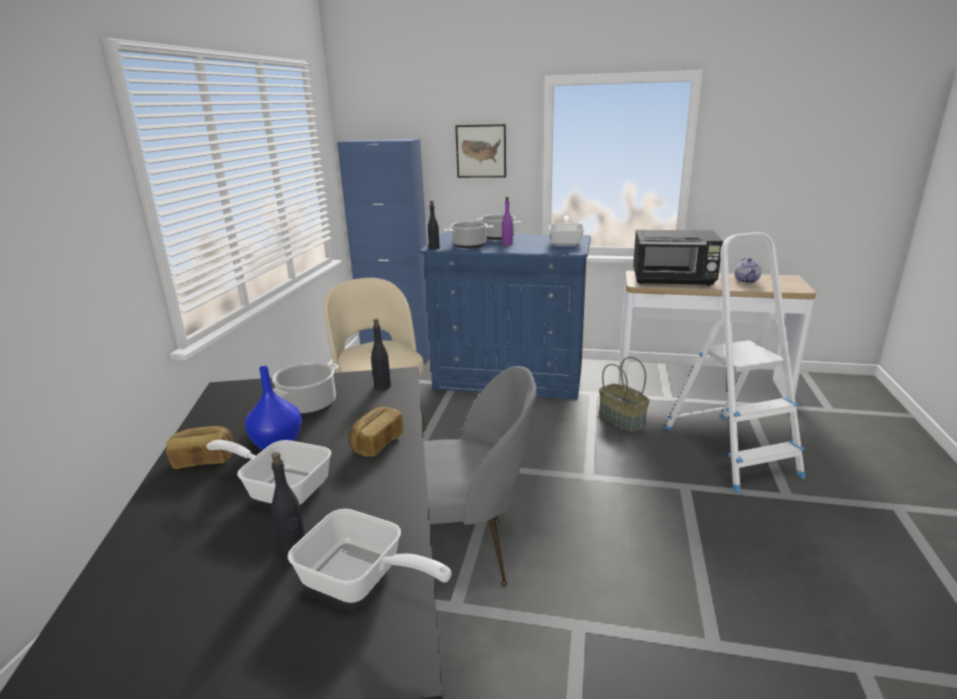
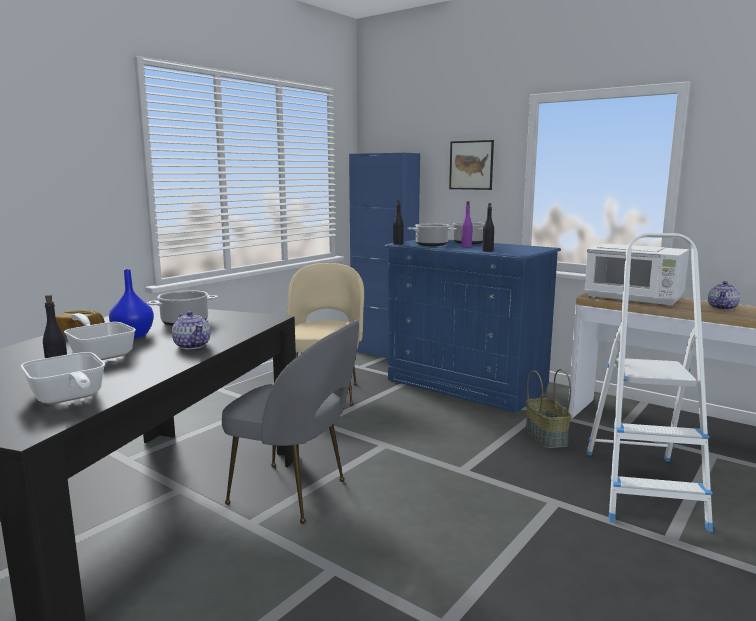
camera: 25 degrees right, 10 degrees down
bread [349,407,403,457] -> teapot [172,311,211,349]
black bottle [371,319,391,390] -> black bottle moved to [482,203,494,252]
frying pan [549,216,585,245] -> none
black microwave [633,230,723,286] -> white microwave [584,244,689,307]

